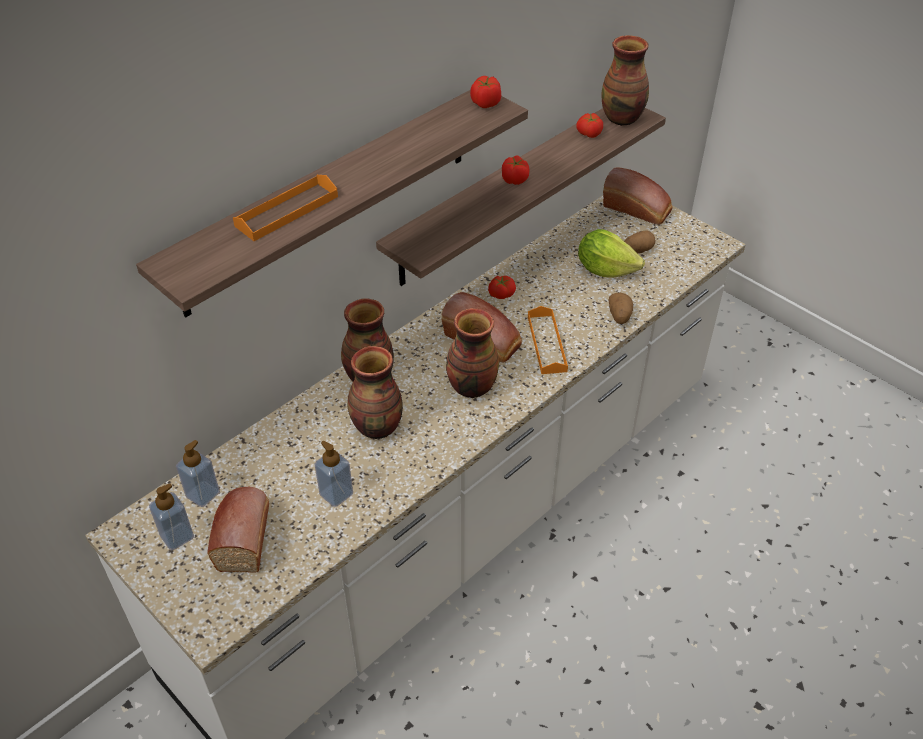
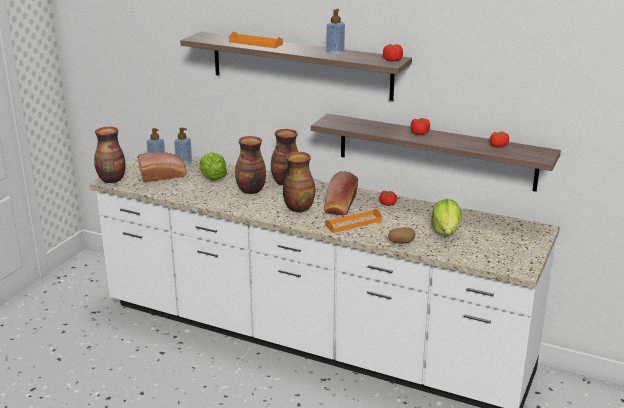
camera: 70 degrees right, 20 degrees down
soap dispenser [314,441,353,507] -> soap dispenser moved to [326,9,345,55]
vase [602,35,649,126] -> vase moved to [94,126,126,183]
bread [603,167,672,225] -> none
potato [624,230,655,254] -> none
none -> lettuce [200,152,227,180]

